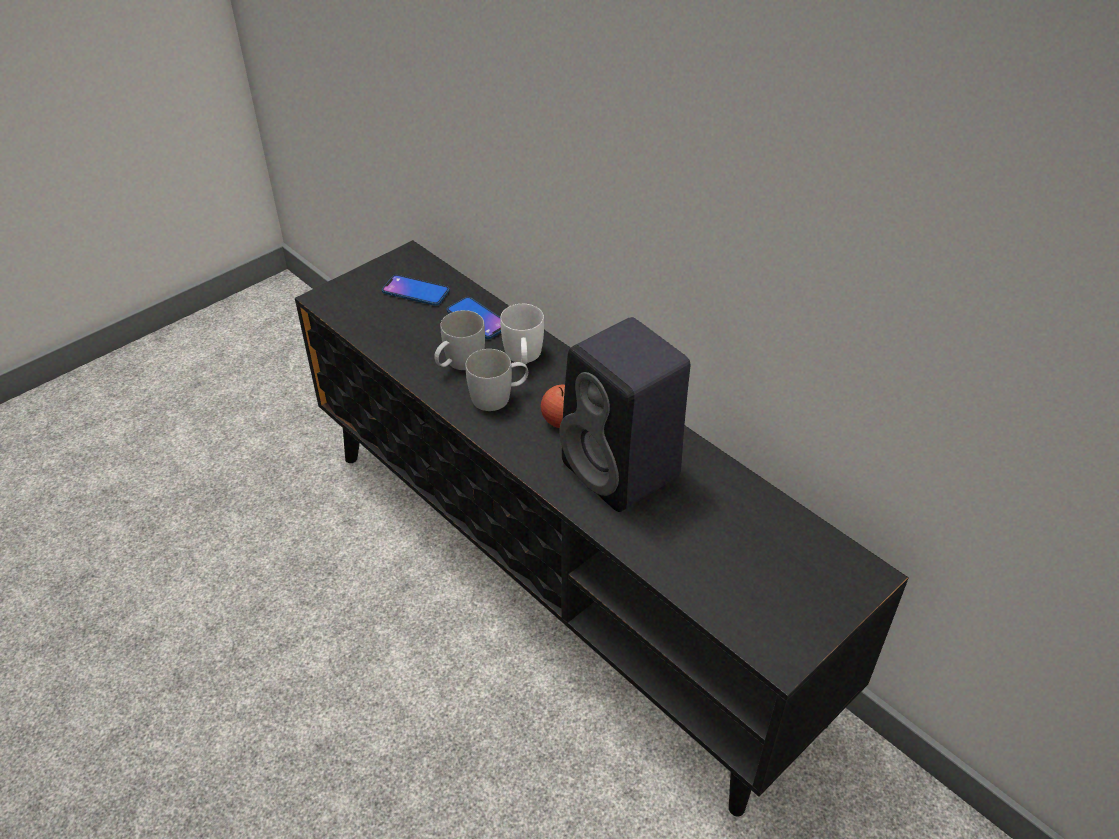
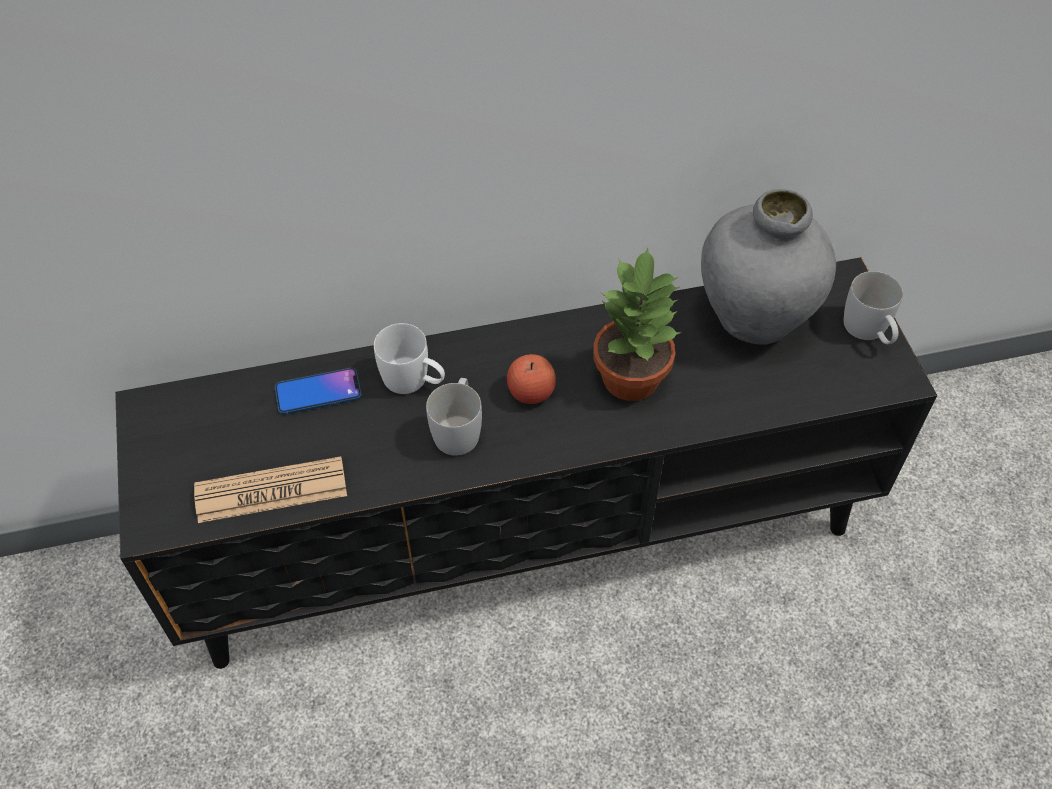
camera: 60 degrees left, 10 degrees up
phone [382,275,450,306] -> none
white mug [434,310,485,370] -> white mug moved to [844,271,903,344]
black speaker [559,317,690,512] -> potted plant [593,248,682,401]
none -> newspaper [194,456,347,523]
none -> grey vase [701,189,836,345]

